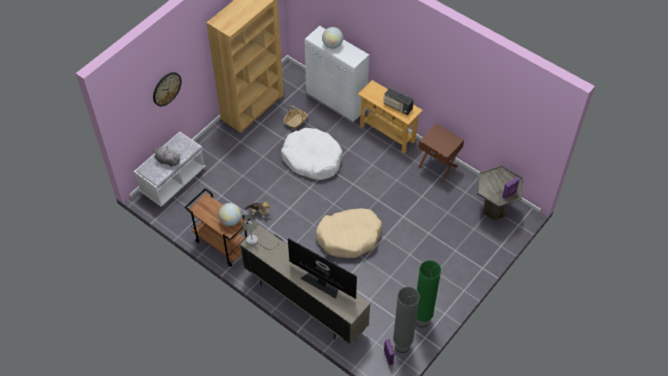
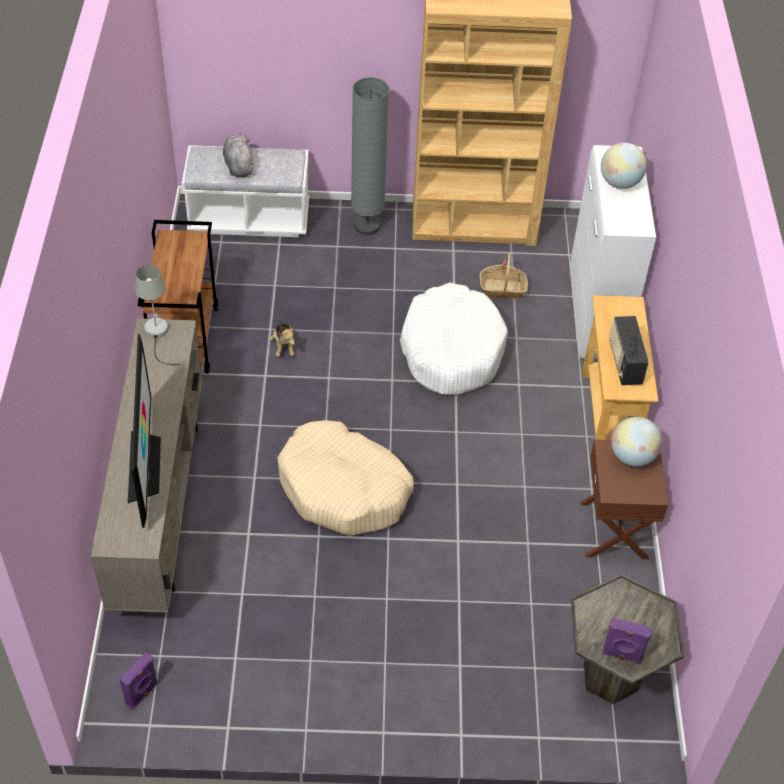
camera: 50 degrees right, 5 degrees down
wall clock [153,72,182,106] -> none
globe [218,203,241,226] -> globe moved to [611,417,662,467]
grey floor lamp [393,287,420,353] -> grey floor lamp moved to [351,77,389,235]
green floor lamp [416,260,441,328] -> none

